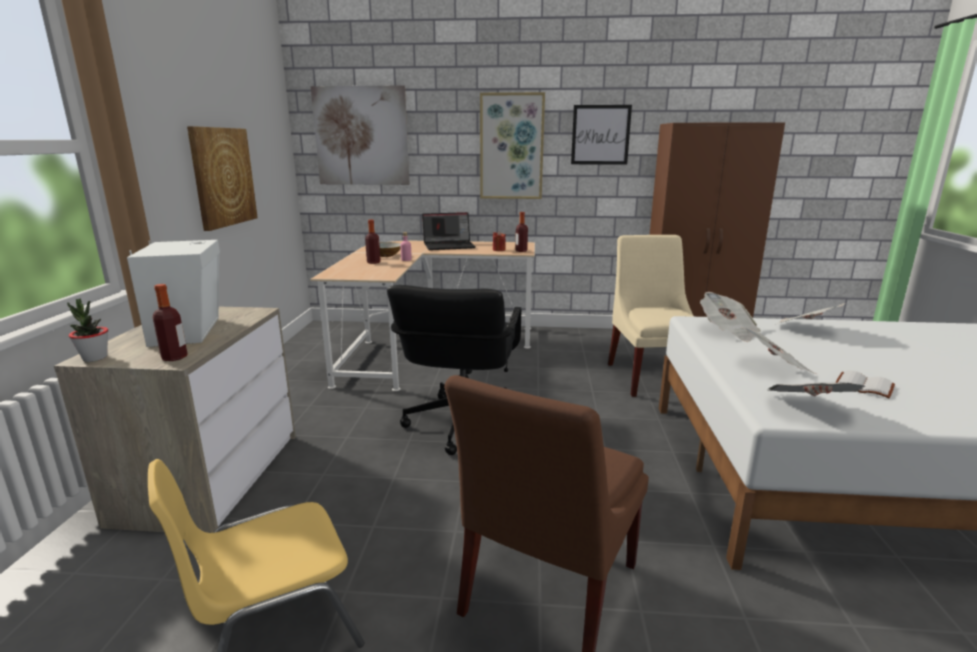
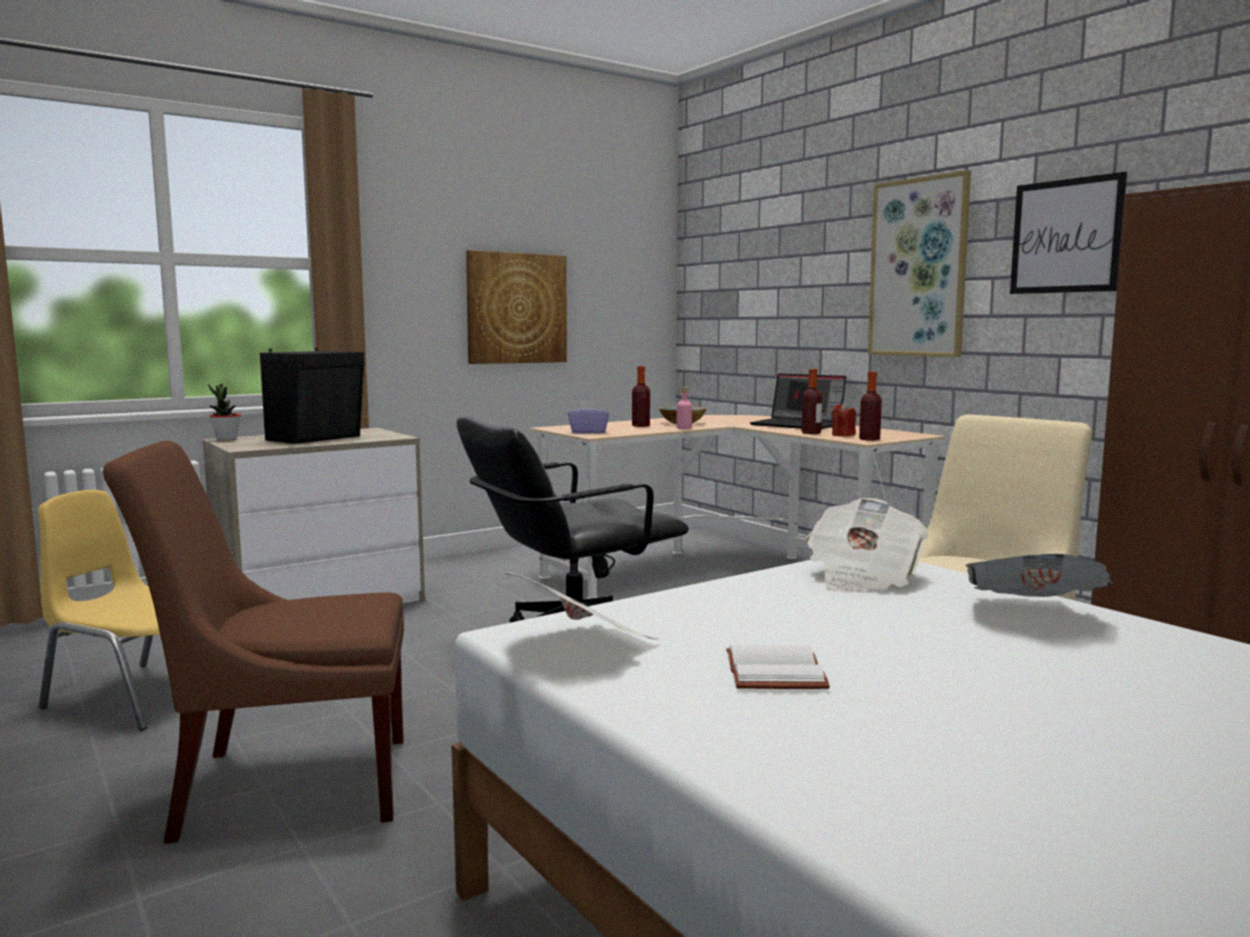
camera: 50 degrees right, 10 degrees down
white speaker [127,240,220,347] -> black speaker [260,348,364,444]
bottle [153,284,188,361] -> bottle moved to [802,369,822,434]
picture [311,85,410,185] -> none
newspaper [742,327,816,374] -> none
none -> purple tissue box [568,401,609,434]

